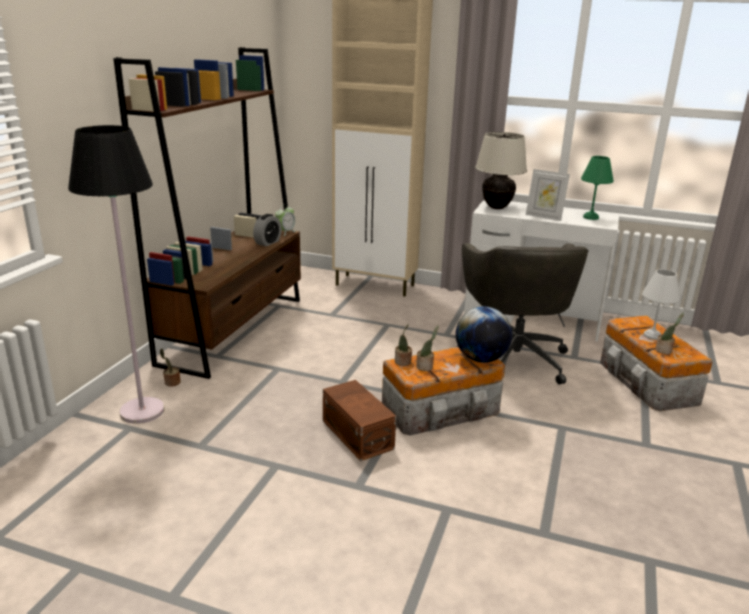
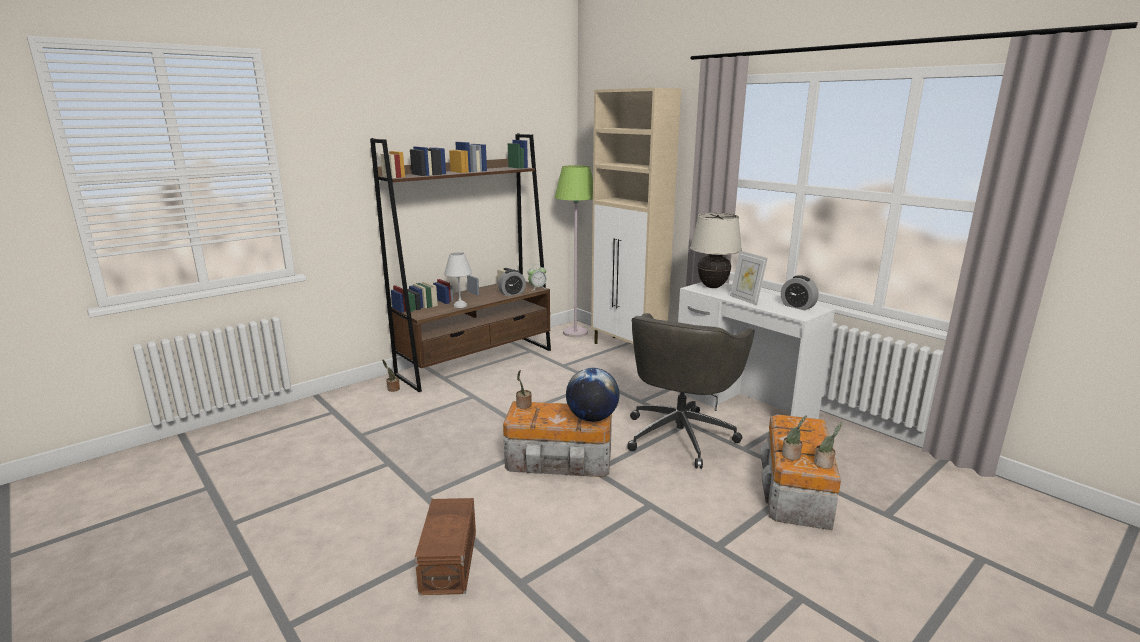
camera: 30 degrees right, 5 degrees down
black floor lamp [68,125,164,424] -> none
brown storage box [323,380,396,461] -> brown storage box moved to [415,498,476,595]
potted plant [416,325,439,371] -> potted plant moved to [814,422,843,469]
green table lamp [581,156,614,220] -> alarm clock [781,275,819,310]
white table lamp [642,269,680,340] -> white table lamp moved to [444,252,472,308]
none -> green floor lamp [554,165,593,337]

